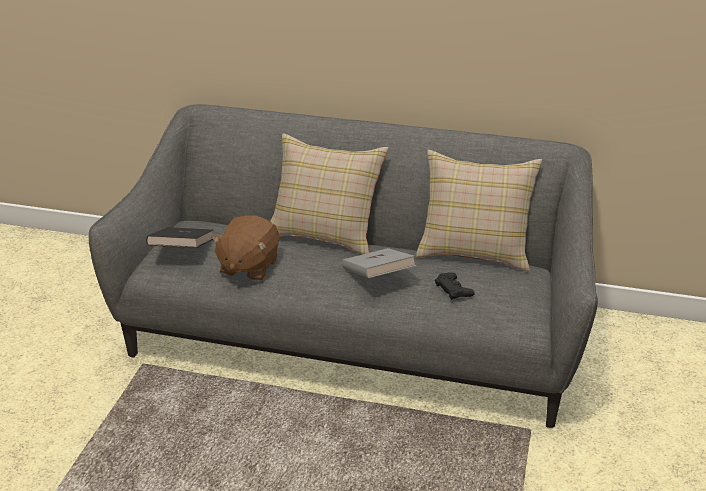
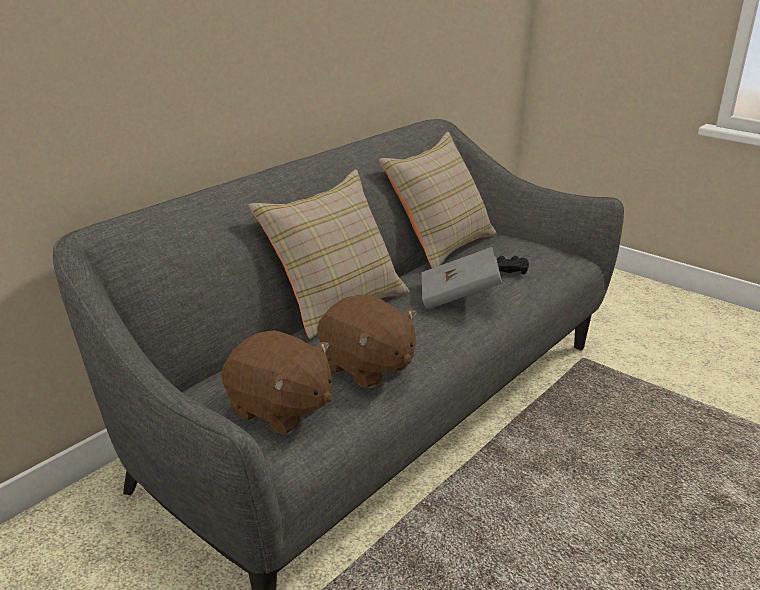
camera: 65 degrees left, 5 degrees down
black book [146,227,213,248] -> brown plush toy [222,331,332,435]

